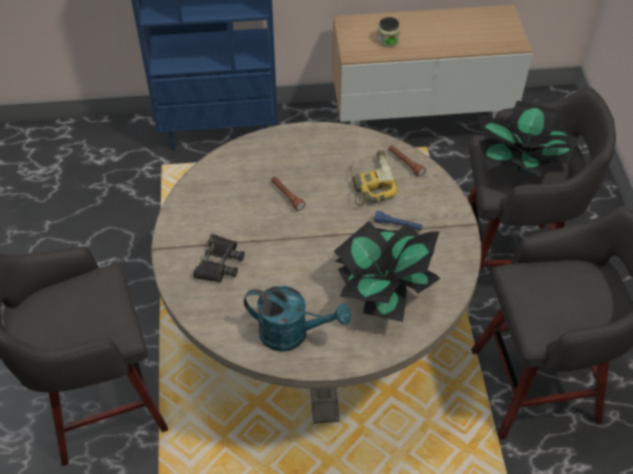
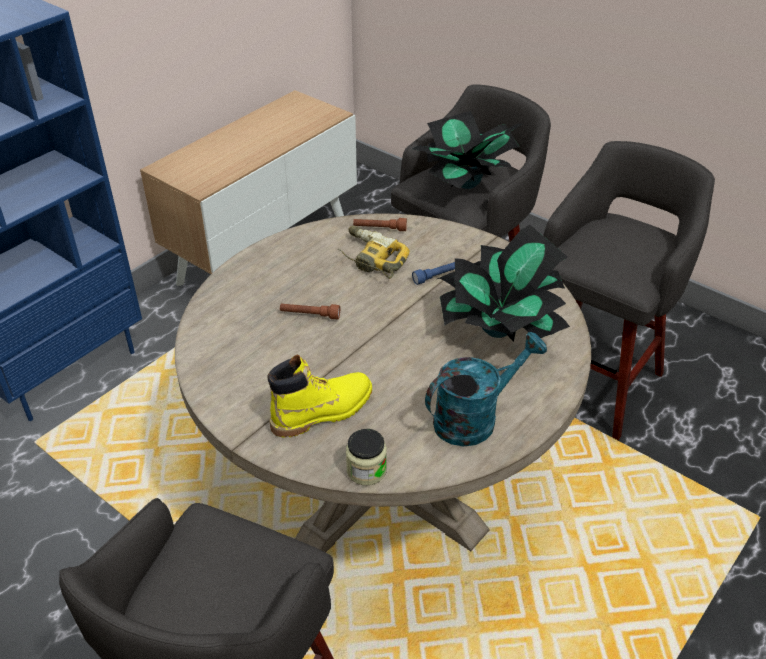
camera: 45 degrees left, 10 degrees down
black binoculars [193,234,245,282] -> yellow boot [267,355,372,437]
jar [377,17,400,48] -> jar moved to [346,429,387,485]

